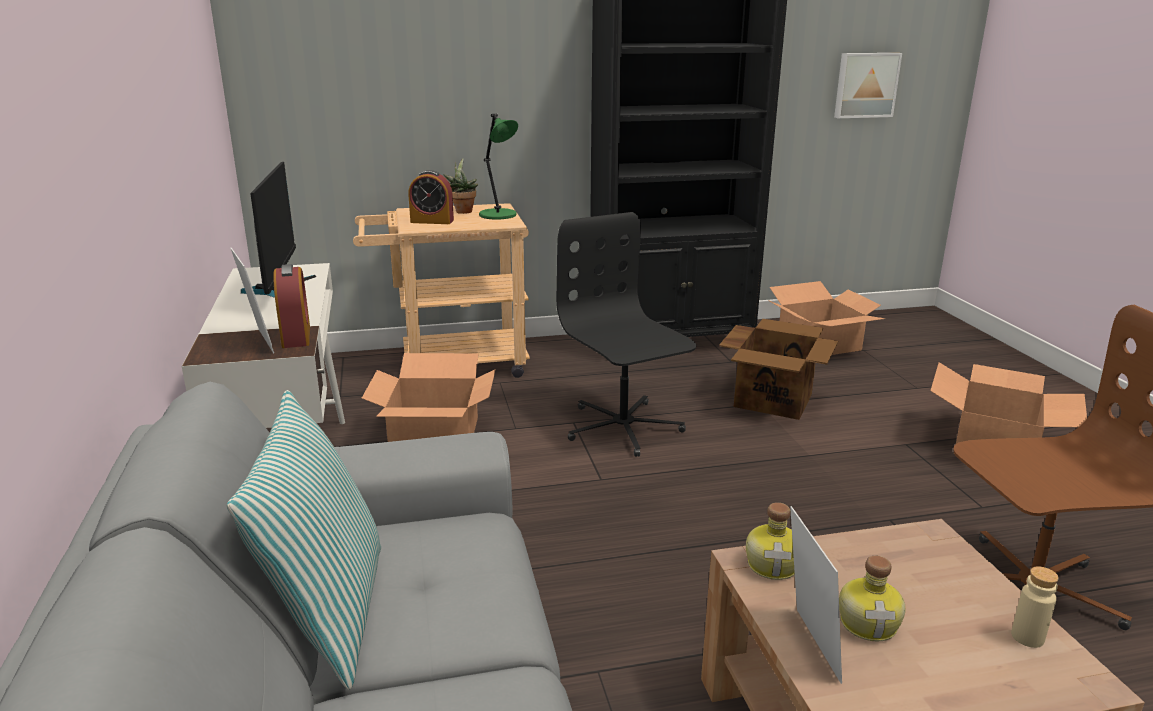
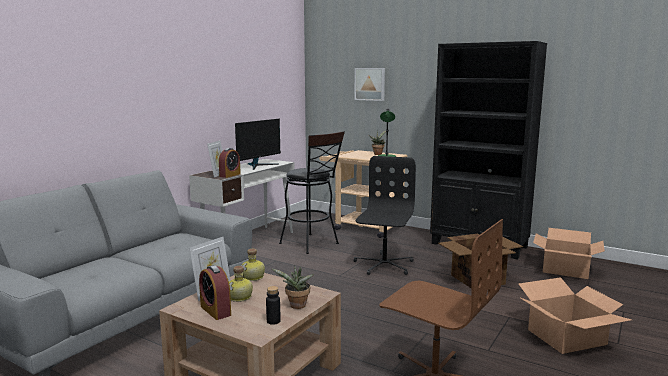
camera: 45 degrees right, 10 degrees down
pillow [227,390,381,690] -> none
cardboard box [362,353,496,442] -> black stool [279,131,345,254]
alarm clock [408,170,454,224] -> alarm clock moved to [199,265,231,320]
picture [834,53,902,118] -> picture moved to [354,68,385,101]
beige bottle [1011,566,1059,648] -> black bottle [266,286,281,325]
none -> potted plant [271,265,314,309]

